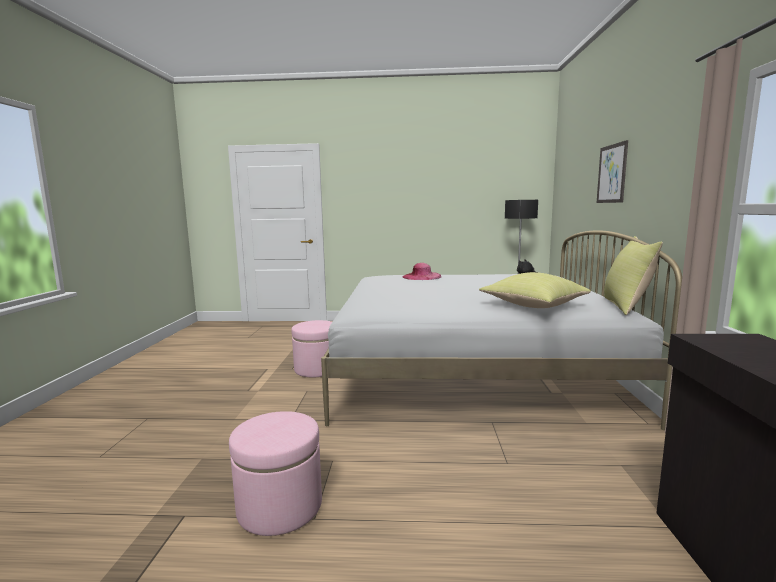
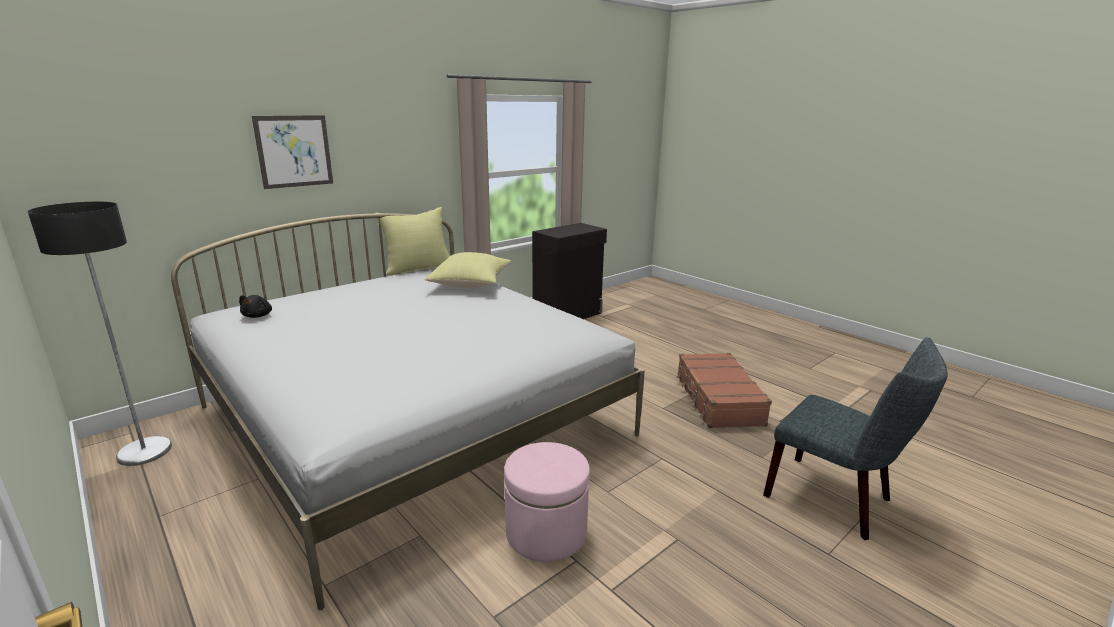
camera: 135 degrees left, 10 degrees up
pink ottoman [229,411,322,536] -> brown suitcase [676,353,772,428]
pink hat [403,263,442,280] -> none
none -> grey chair [763,337,948,540]

